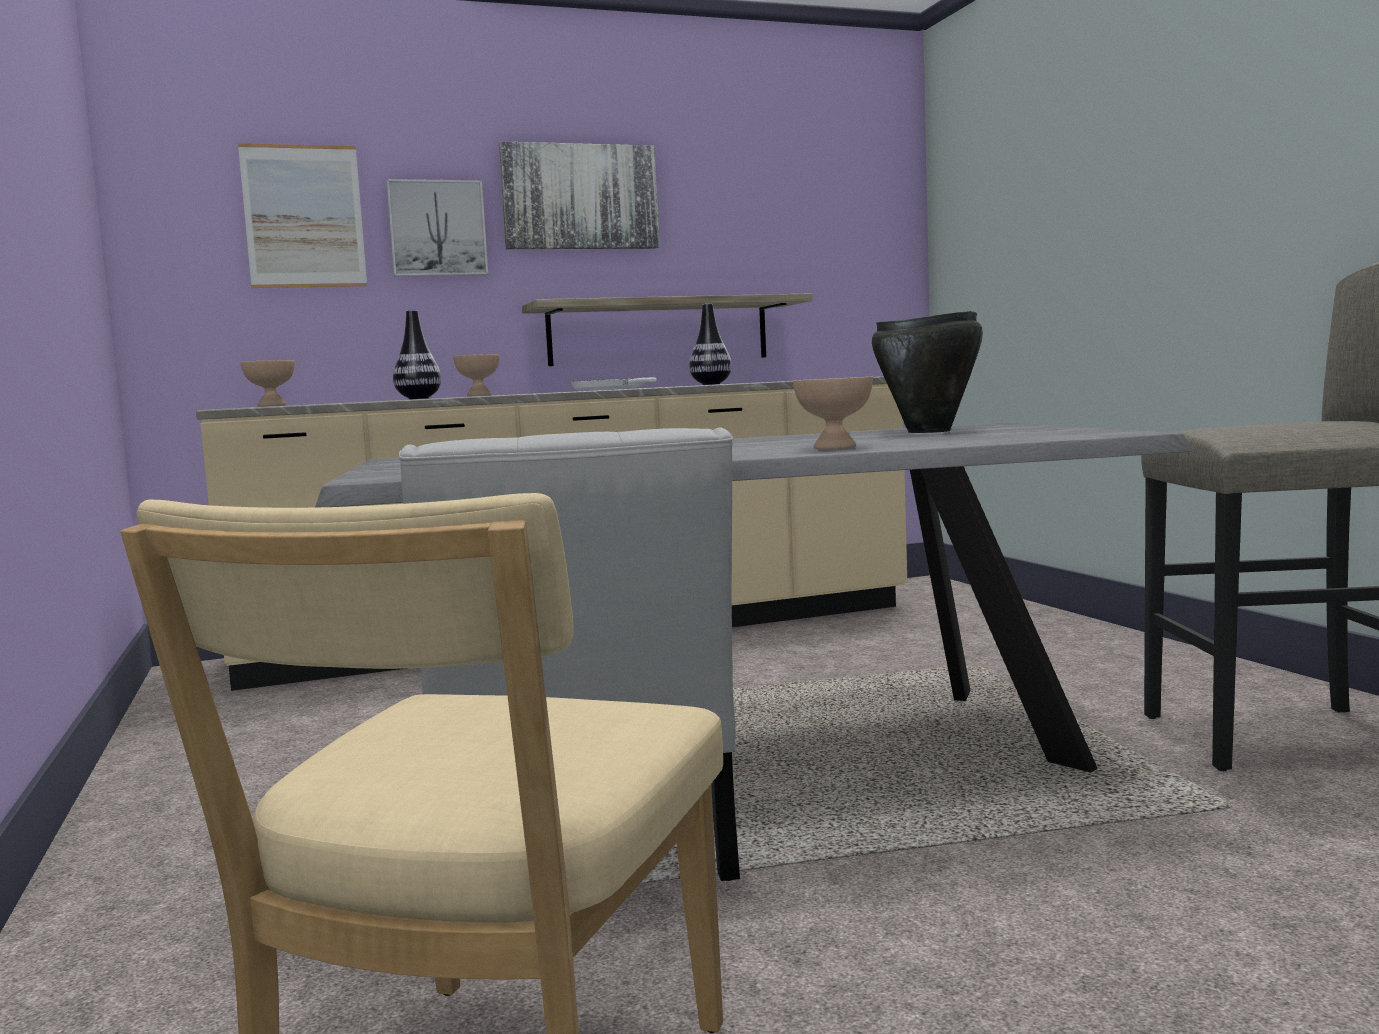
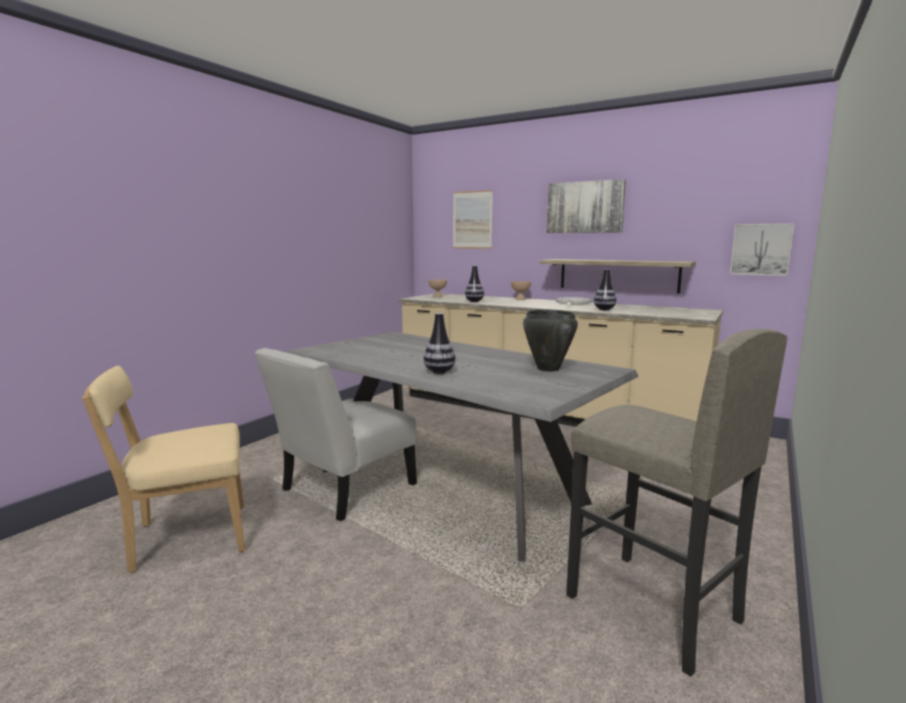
camera: 50 degrees right, 5 degrees up
picture [386,179,488,277] -> picture moved to [730,223,794,276]
beige bowl [793,377,873,449] -> vase [423,313,456,374]

